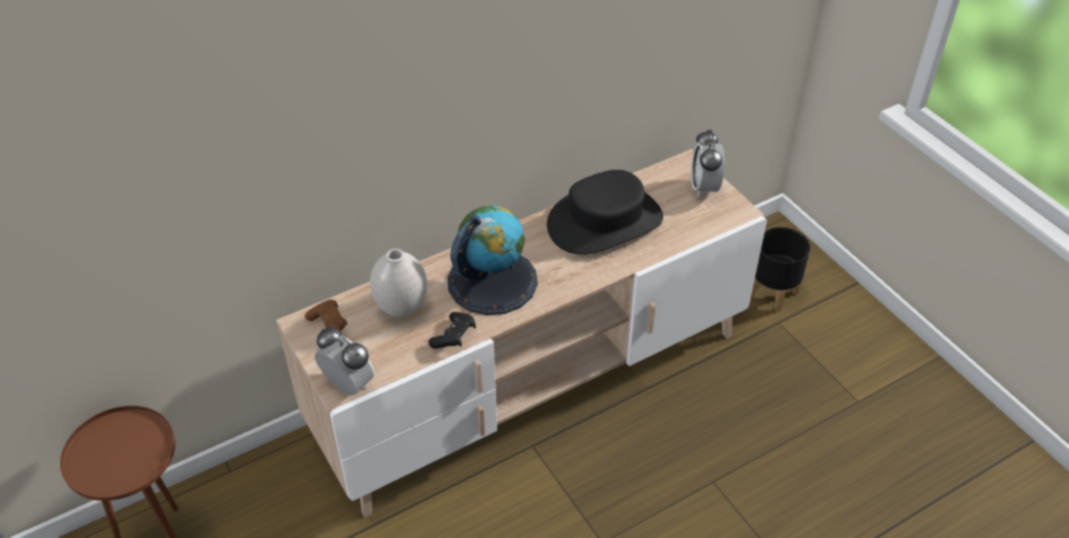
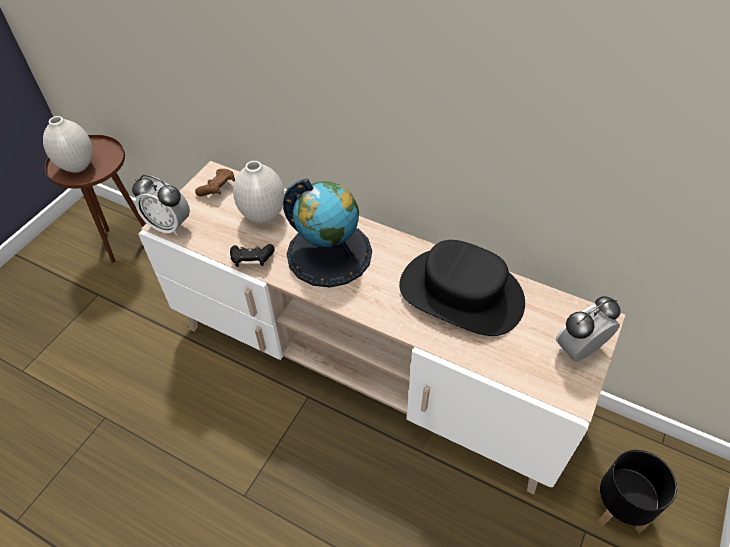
camera: 60 degrees right, 5 degrees up
alarm clock [315,327,375,395] -> alarm clock turned 105 degrees clockwise [132,175,190,236]
none -> white vase [43,116,93,173]

